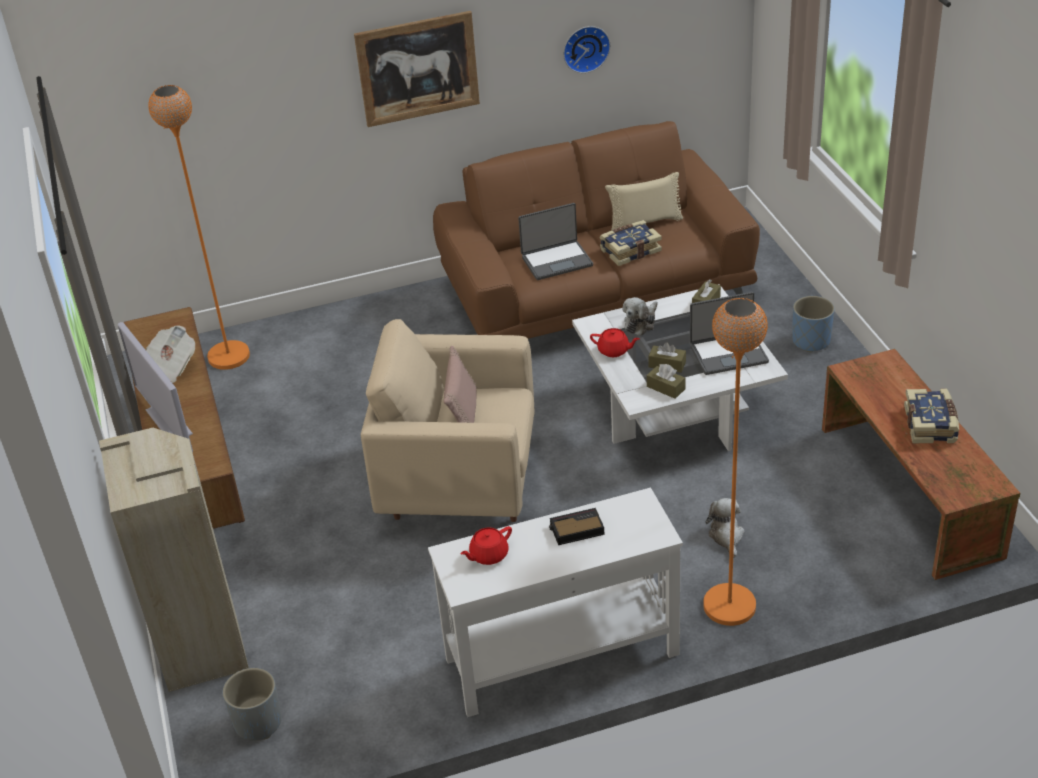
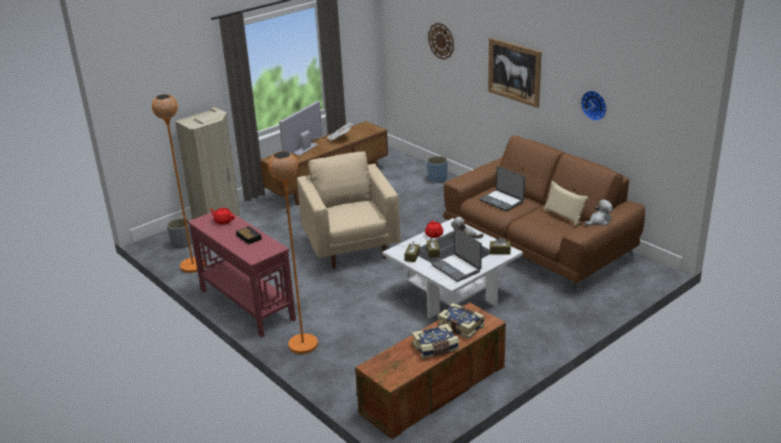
camera: 65 degrees right, 10 degrees down
orange floor lamp [148,85,250,370] -> orange floor lamp moved to [152,94,205,273]
white console table [428,488,683,717] -> red console table [188,211,296,337]
beige pillow [443,346,477,423] -> none
book [600,220,662,266] -> book moved to [438,303,485,339]
plush toy [705,498,744,557] -> plush toy moved to [585,200,613,226]
blue planter [792,296,835,353] -> blue planter moved to [427,156,448,183]
none -> wall clock [428,23,454,60]

